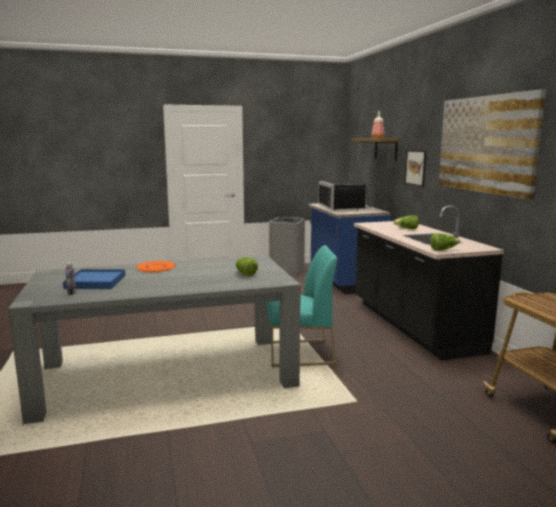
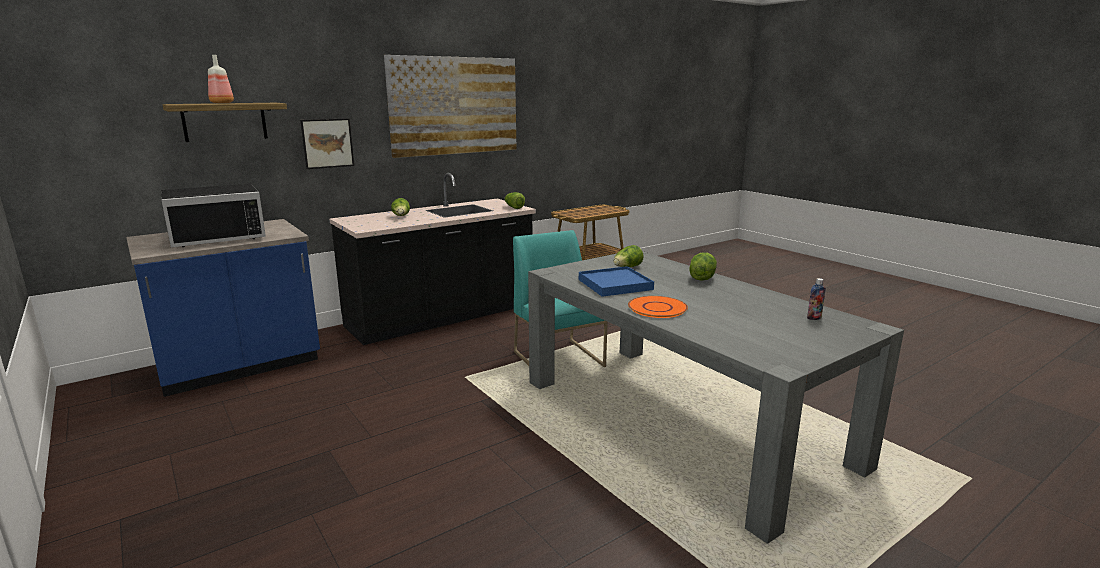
camera: 110 degrees left, 5 degrees up
blue tray [63,269,126,289] -> blue tray moved to [579,266,654,297]
grey trash can [269,217,305,275] -> none
none -> lettuce [689,252,717,280]

